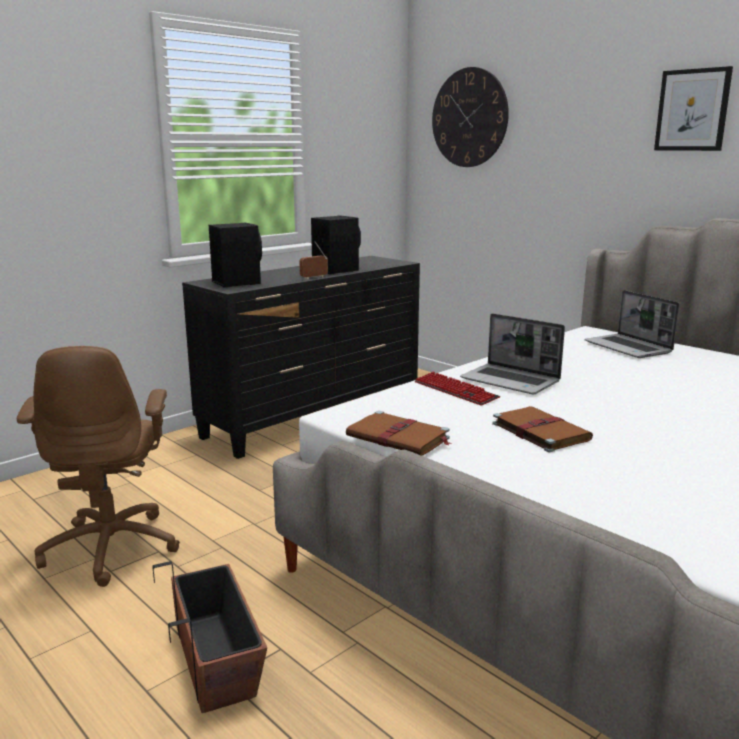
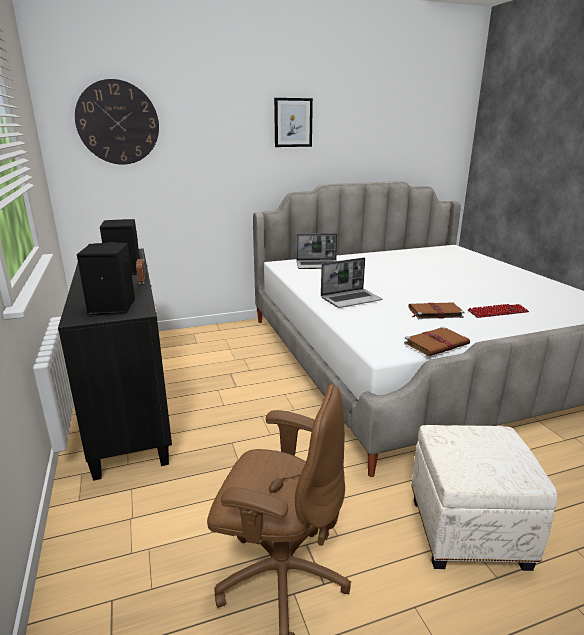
camera: 65 degrees left, 5 degrees up
planter [152,561,267,713] -> white ottoman [411,425,558,571]
keyboard [415,372,500,406] -> keyboard moved to [468,304,529,318]

